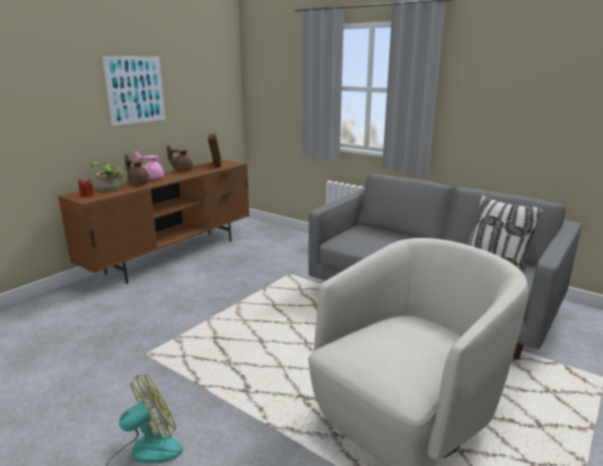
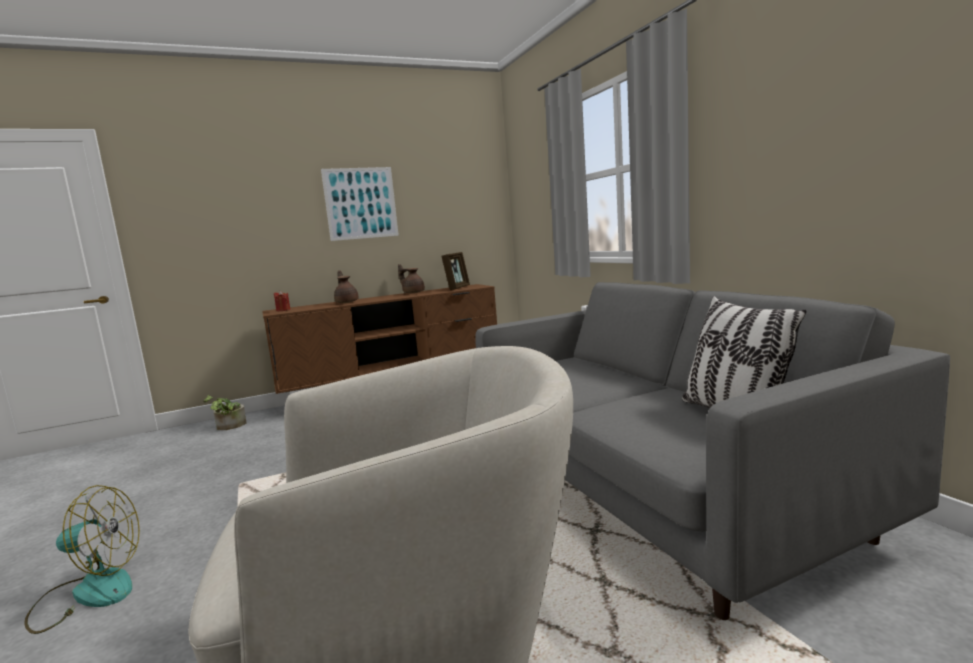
camera: 30 degrees right, 10 degrees down
potted plant [90,161,127,192] -> potted plant moved to [203,395,246,430]
pink teapot [135,152,164,180] -> none

